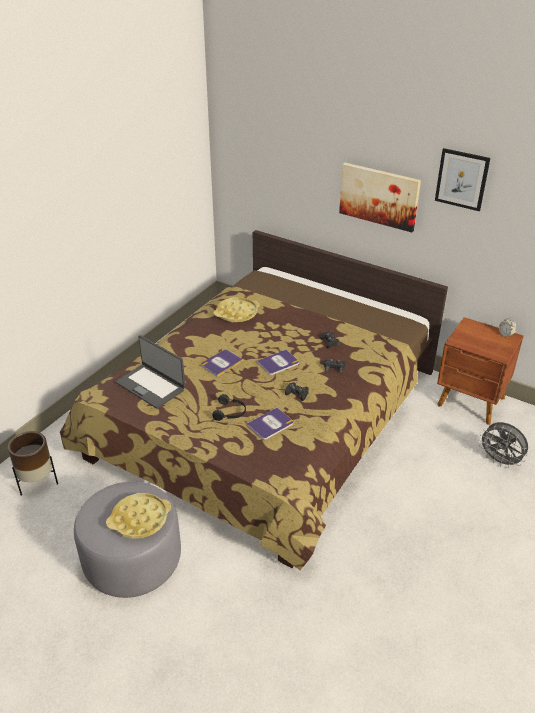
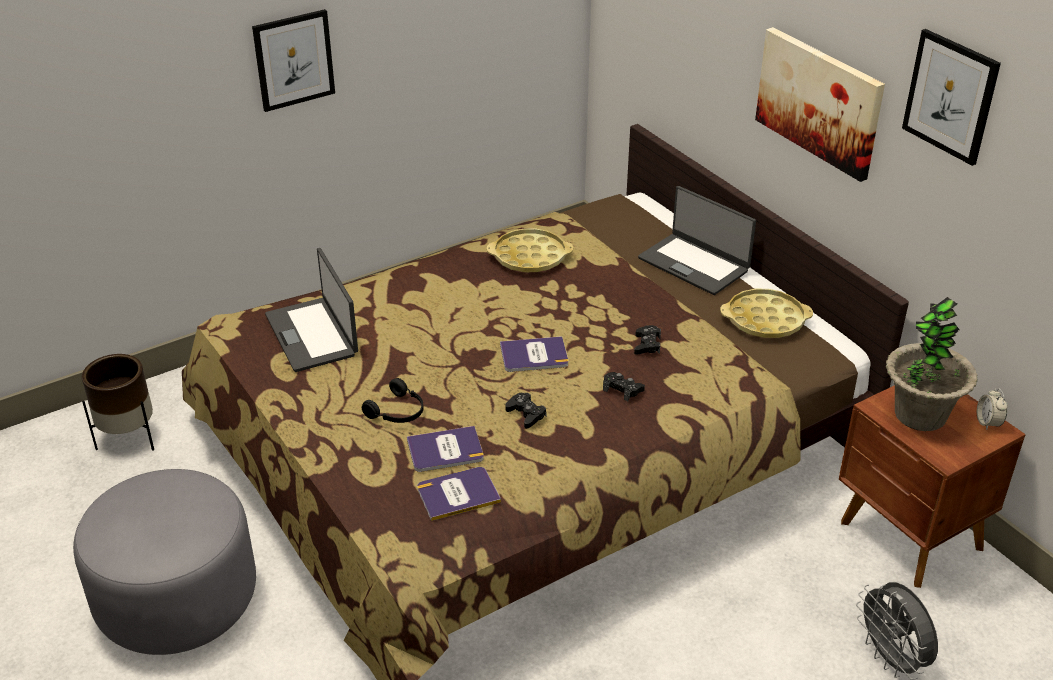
camera: 25 degrees right, 0 degrees up
yellow tray [106,493,171,539] -> yellow tray moved to [720,289,813,338]
book [201,350,243,377] -> book moved to [417,467,501,521]
none -> picture [252,9,335,112]
none -> laptop [638,186,756,295]
none -> potted plant [886,297,978,431]

